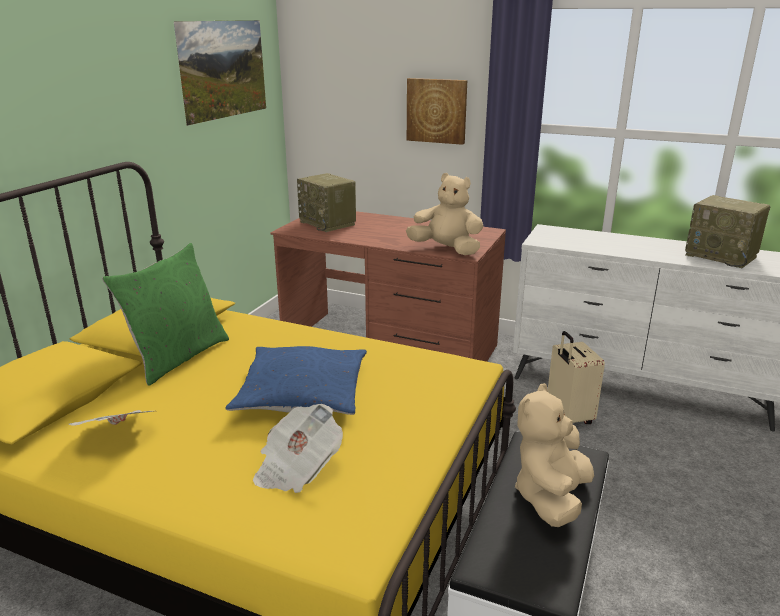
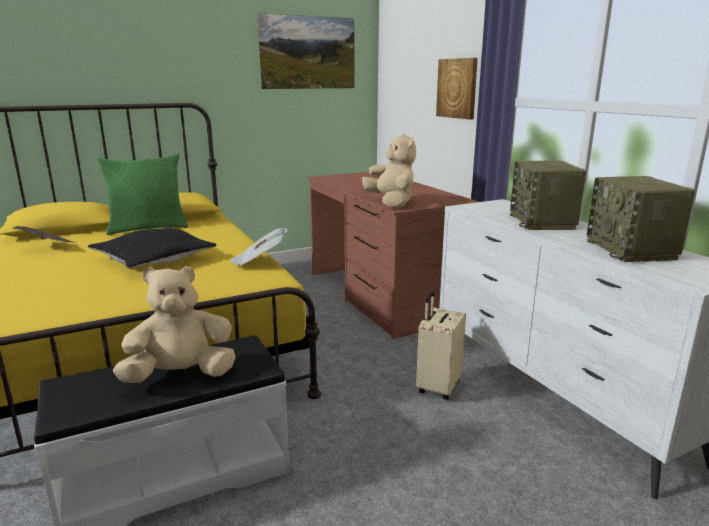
camera: 40 degrees right, 5 degrees down
blue pillow [225,346,367,415] -> black pillow [88,227,217,269]
newspaper [253,404,343,493] -> newspaper moved to [230,228,288,266]
radio [297,173,356,232] -> radio moved to [510,161,586,230]

